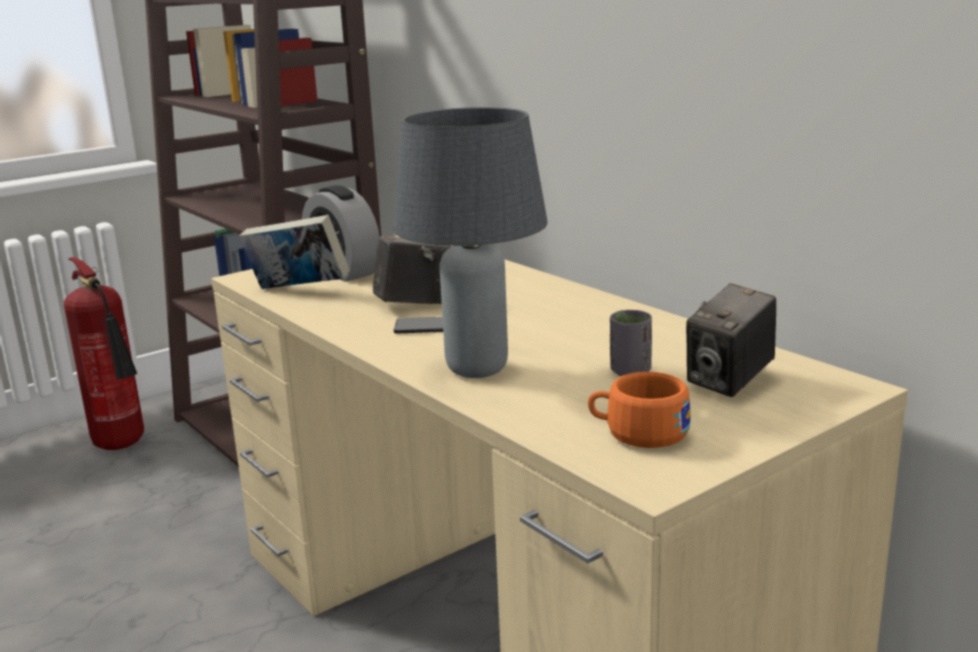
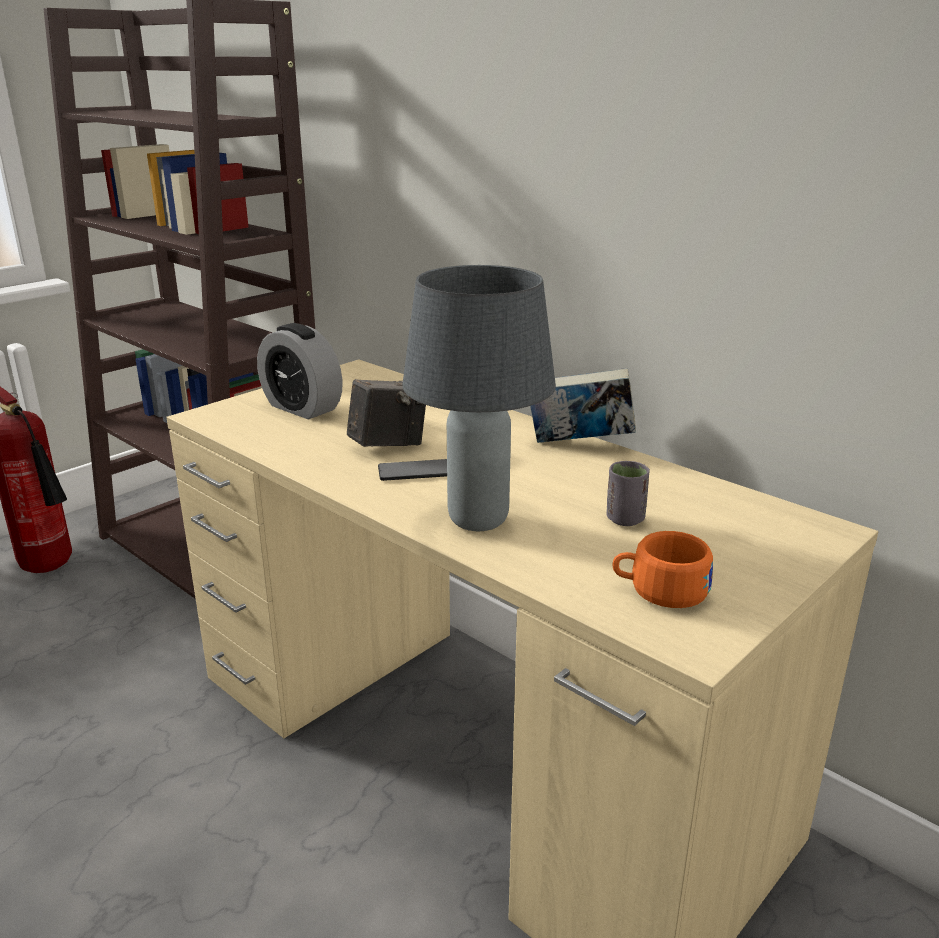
camera: 10 degrees left, 5 degrees up
book [239,215,349,289] -> book moved to [530,368,636,443]
camera [686,283,776,397] -> none

